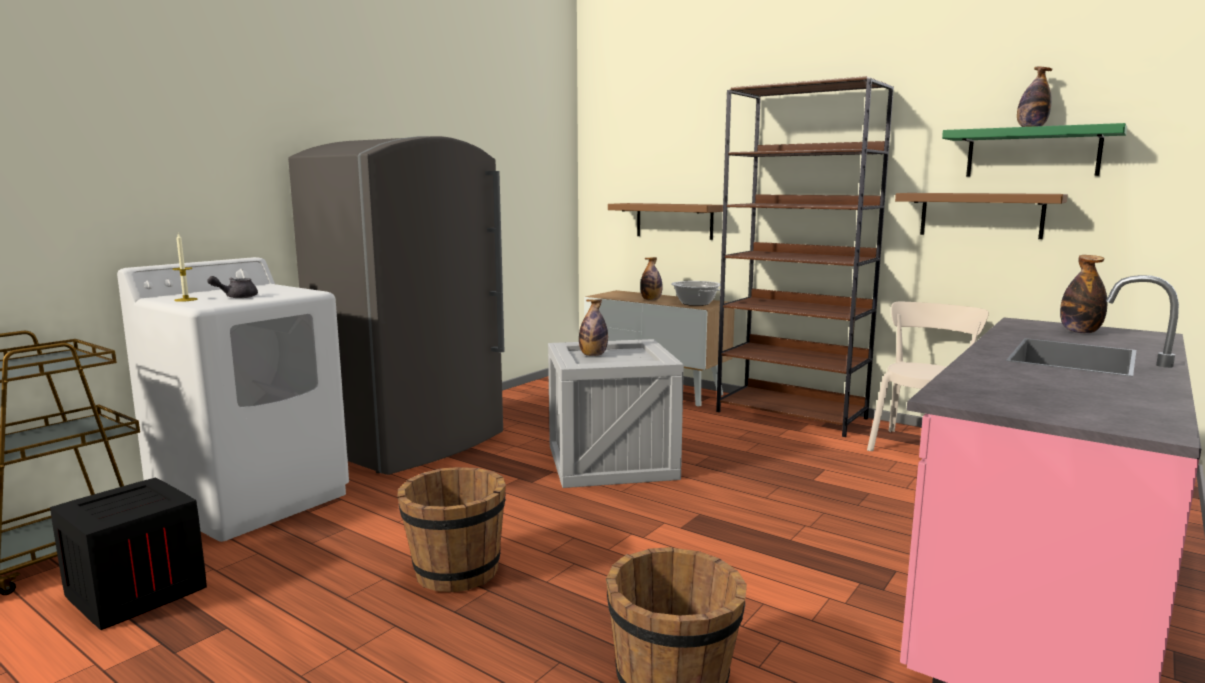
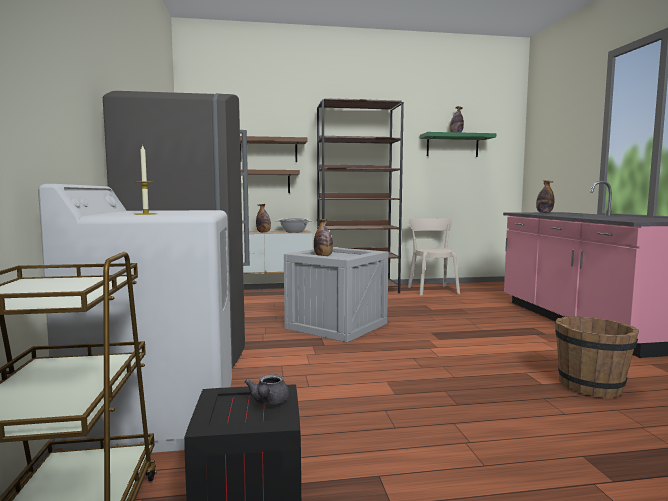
camera: 45 degrees left, 5 degrees down
grey teapot [207,276,258,298] -> grey teapot moved to [244,374,290,405]
brown bucket [397,467,506,592] -> none
brown shelf [895,193,1068,239] -> brown shelf moved to [240,136,308,162]

